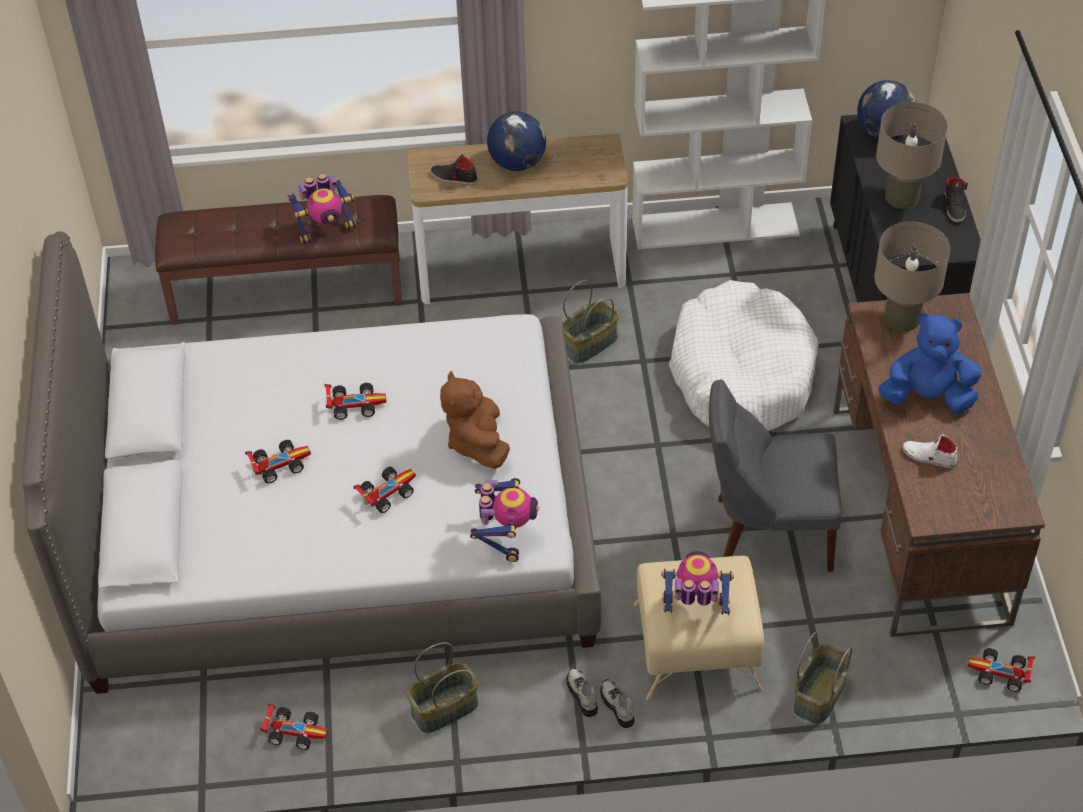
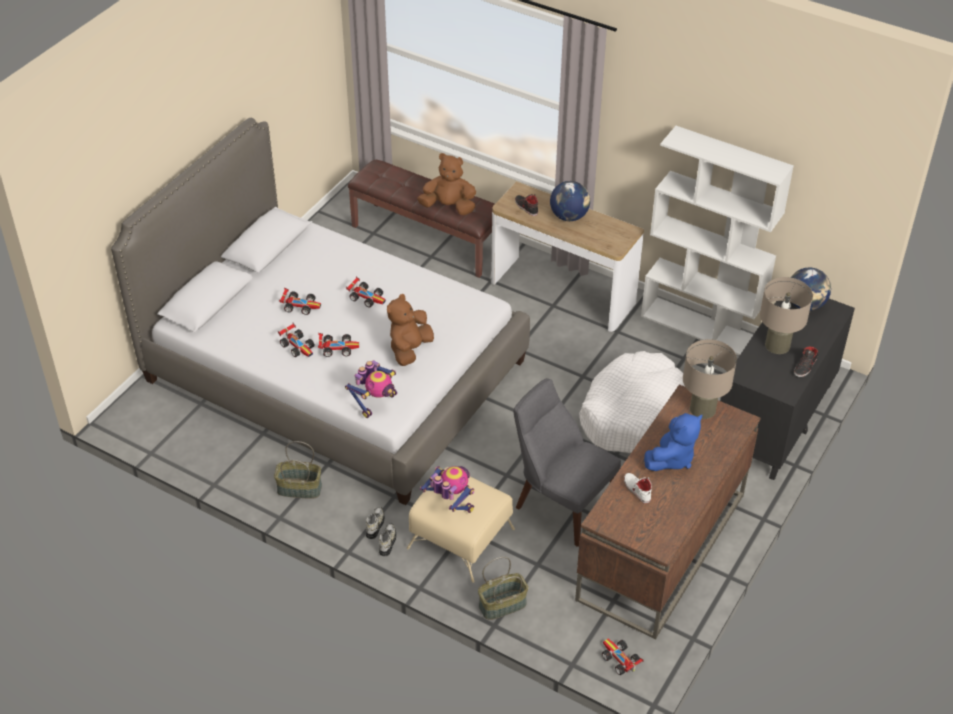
camera: 35 degrees right, 5 degrees down
toy car [260,703,328,750] -> toy car moved to [278,323,315,357]
toy robot [287,173,356,244] -> brown plush toy [417,153,476,215]
basket [563,280,619,363] -> none
blue plush toy [878,313,981,414] -> blue plush toy turned 90 degrees clockwise [644,413,702,471]

